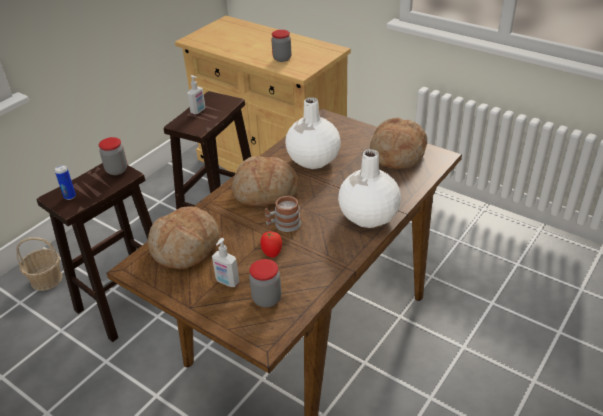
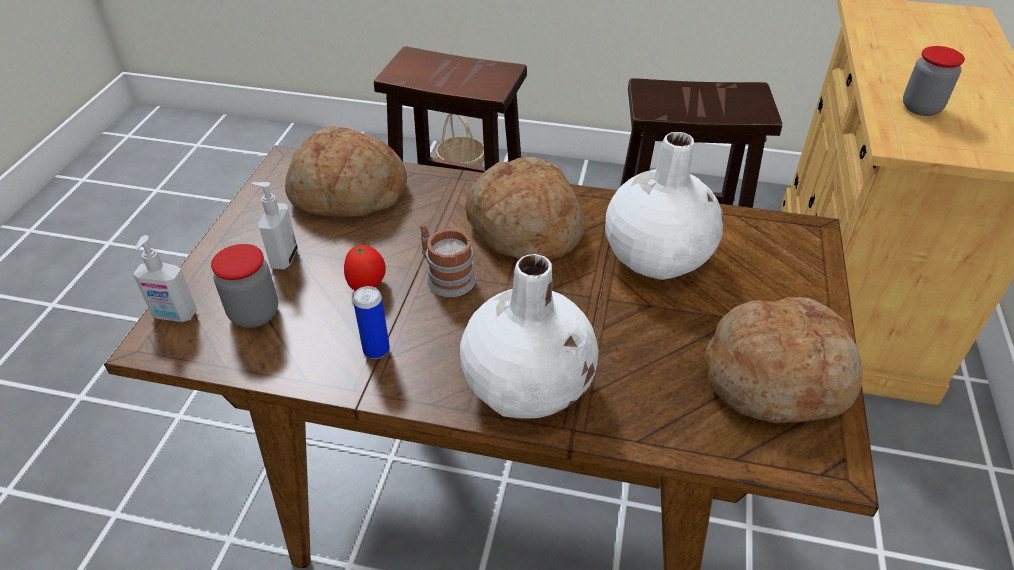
camera: 65 degrees right, 5 degrees up
can [55,165,76,200] -> can moved to [353,286,390,359]
jar [99,137,127,175] -> none
soap dispenser [187,75,205,115] -> soap dispenser moved to [133,235,197,322]

